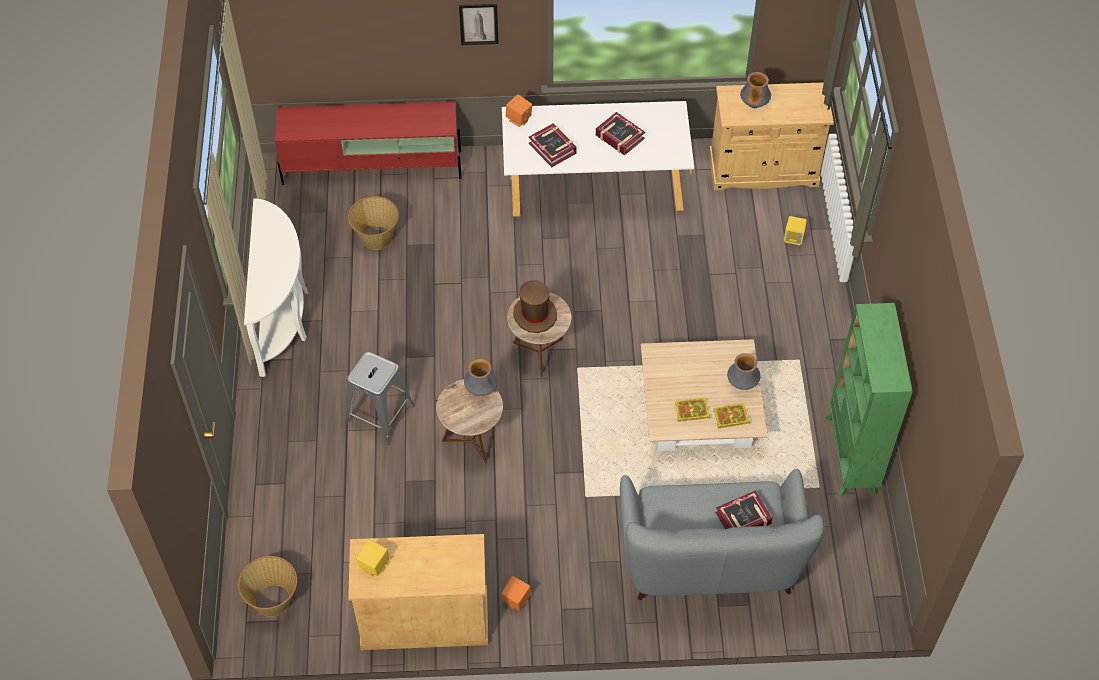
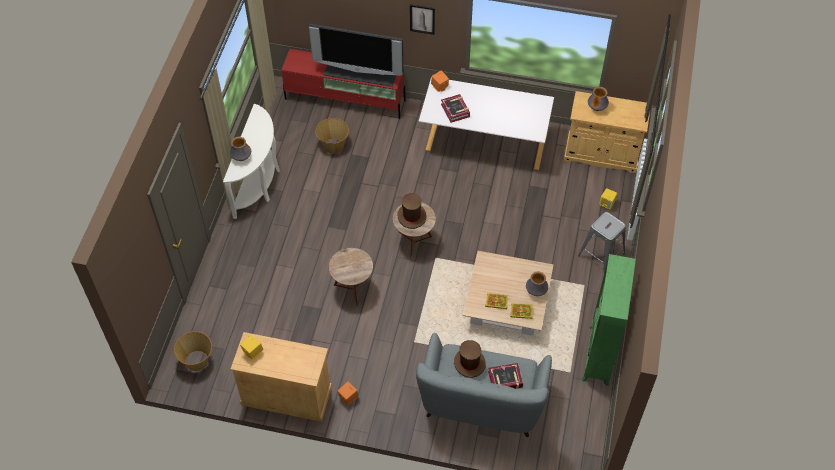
camera: 15 degrees right, 0 degrees up
grey stool [344,352,415,445] -> grey stool moved to [578,212,626,273]
vase [464,359,498,396] -> vase moved to [230,137,251,161]
book [596,112,645,155] -> none
none -> television [309,24,403,87]
none -> brown hat [454,340,486,378]

